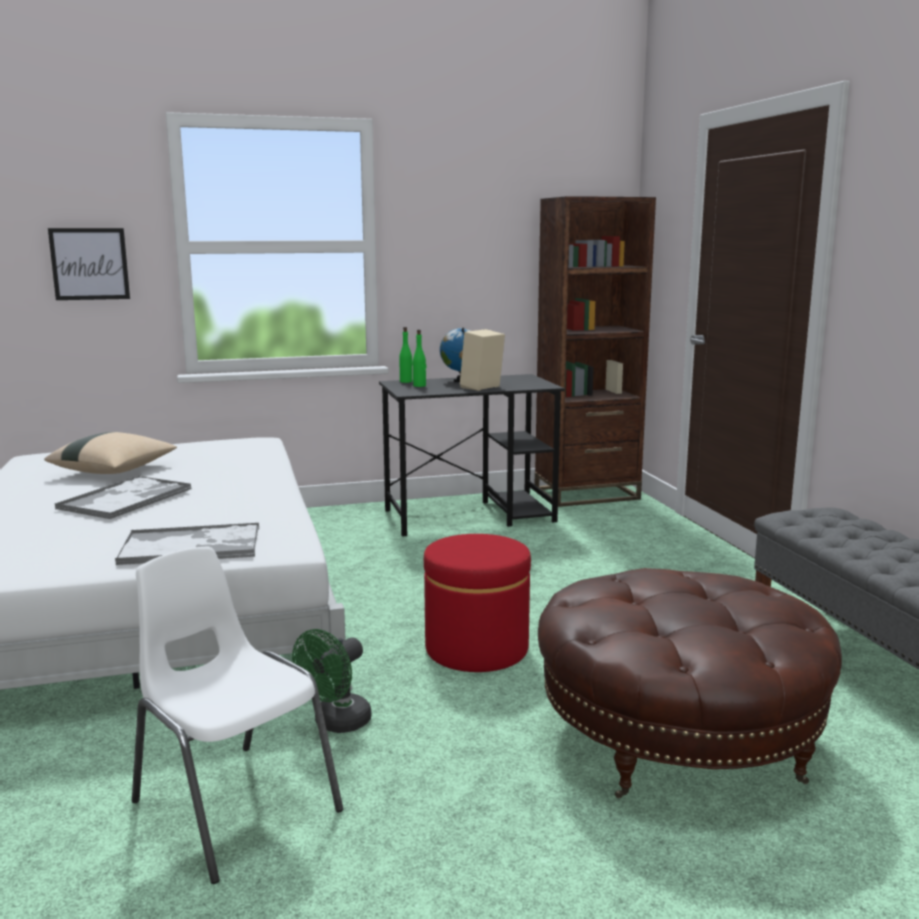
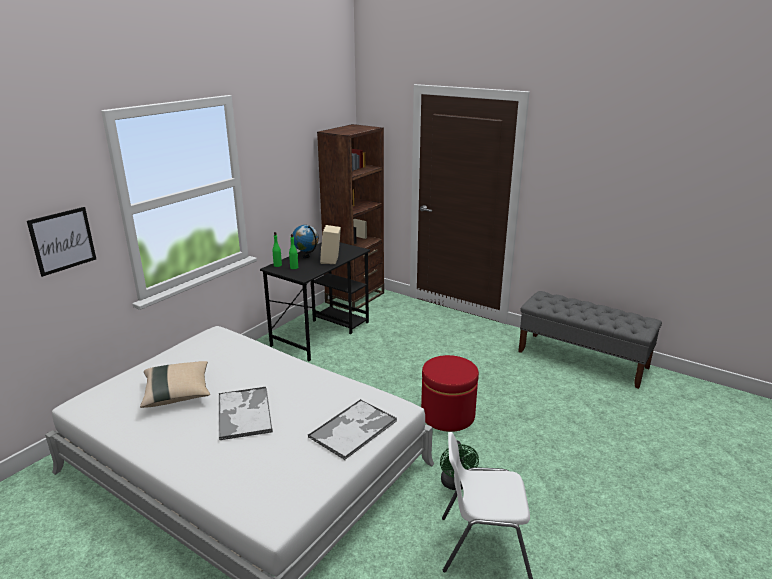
camera: 40 degrees left, 10 degrees up
brown ottoman [538,568,842,798] -> none

